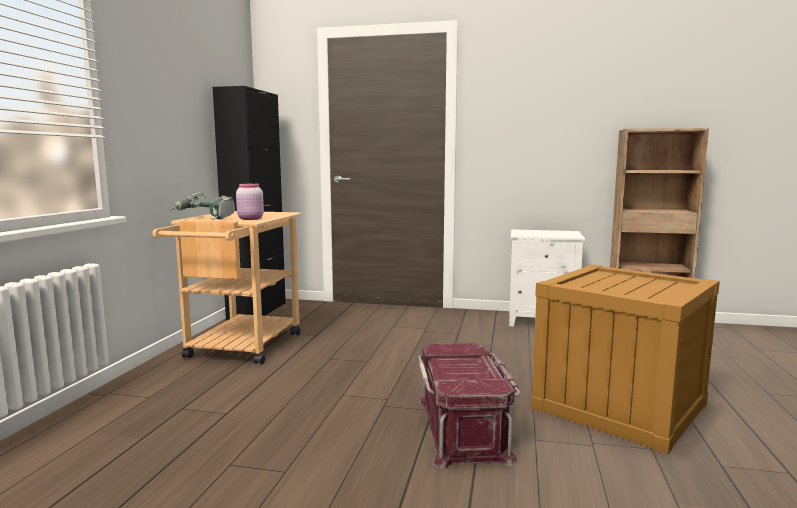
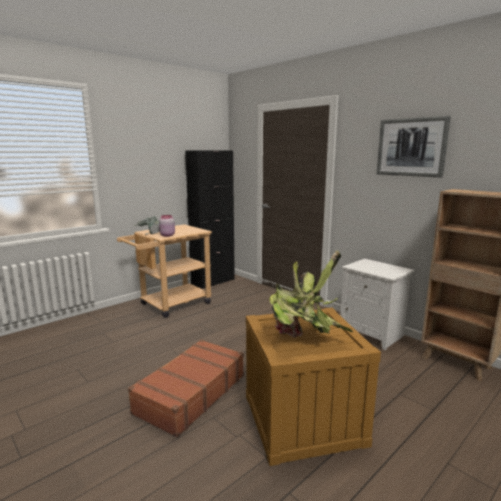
camera: 35 degrees right, 5 degrees up
red storage box [418,343,520,469] -> brown suitcase [128,339,244,437]
none -> potted plant [269,251,353,338]
none -> picture [376,116,451,177]

